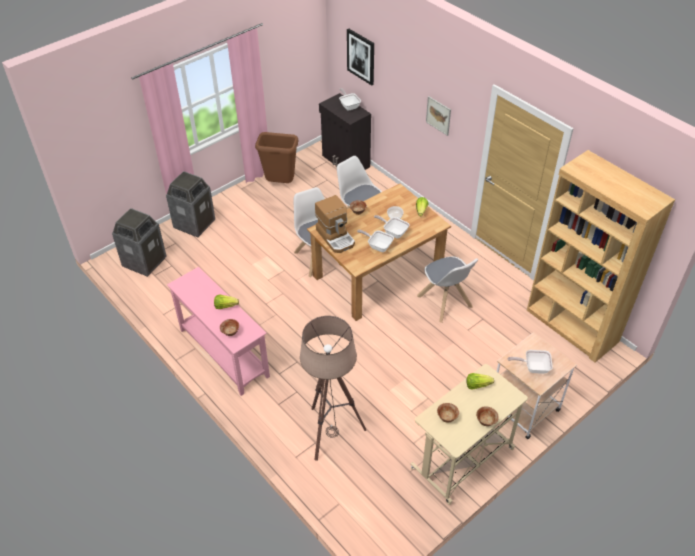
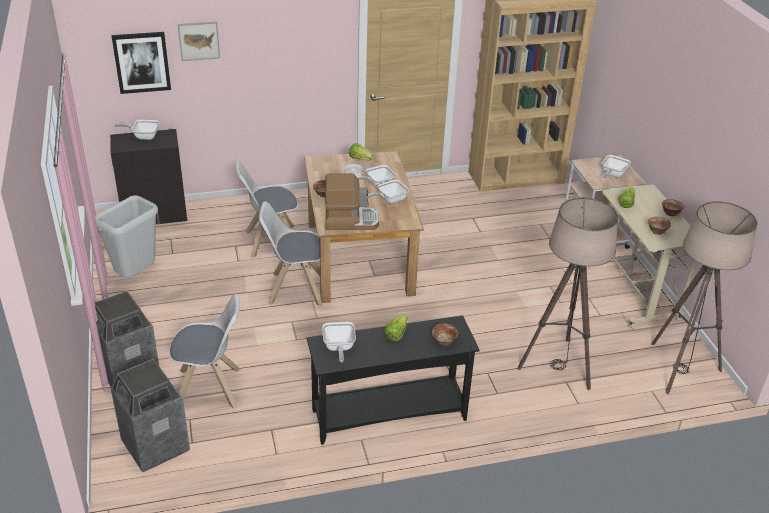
camera: 65 degrees left, 10 degrees down
pink console table [167,267,270,396] -> black console table [306,315,480,445]
brown trash can [255,132,298,183] -> grey trash can [95,195,158,277]
chair [417,257,478,323] -> chair moved to [169,294,240,409]
picture [426,96,451,136] -> picture moved to [178,22,220,61]
none -> frying pan [322,322,356,362]
none -> floor lamp [651,201,757,394]

